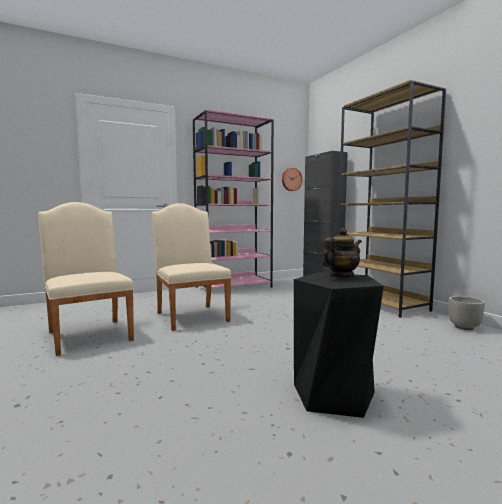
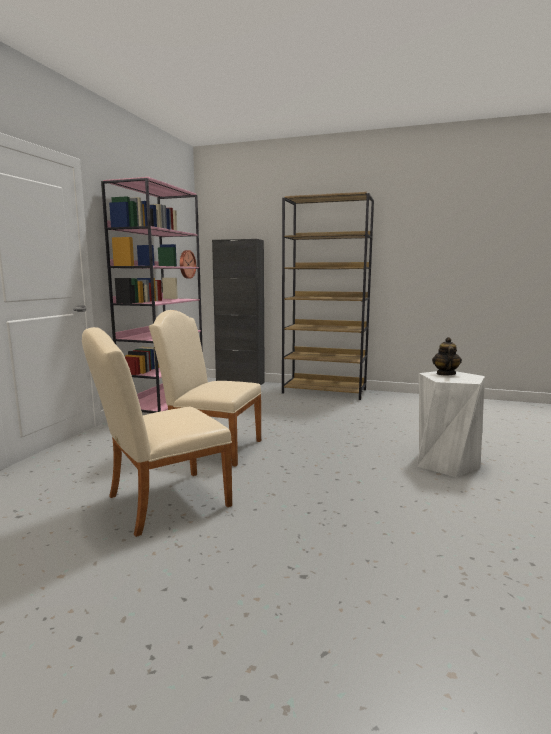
camera: 45 degrees left, 5 degrees up
beige chair [38,202,134,356] -> beige chair turned 45 degrees counterclockwise [82,327,232,537]
black stool [294,272,384,418] -> white stool [417,371,485,477]
grey planter [448,296,485,330] -> none

